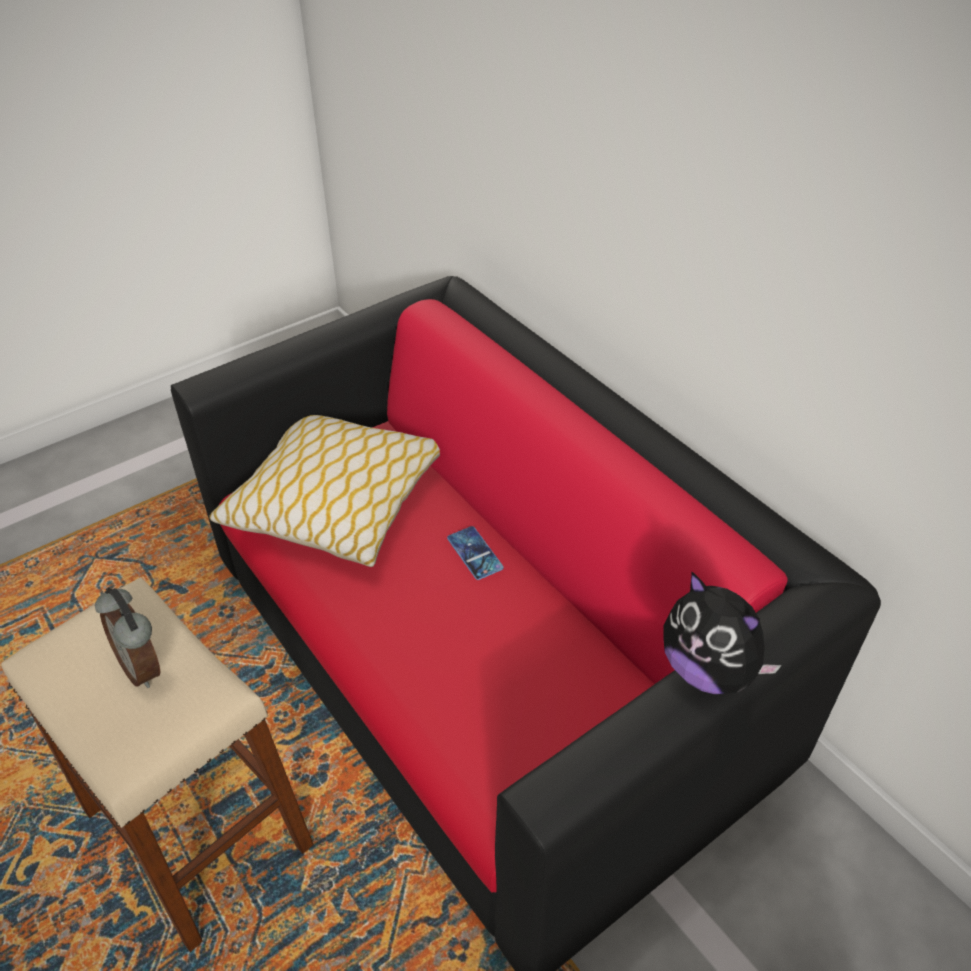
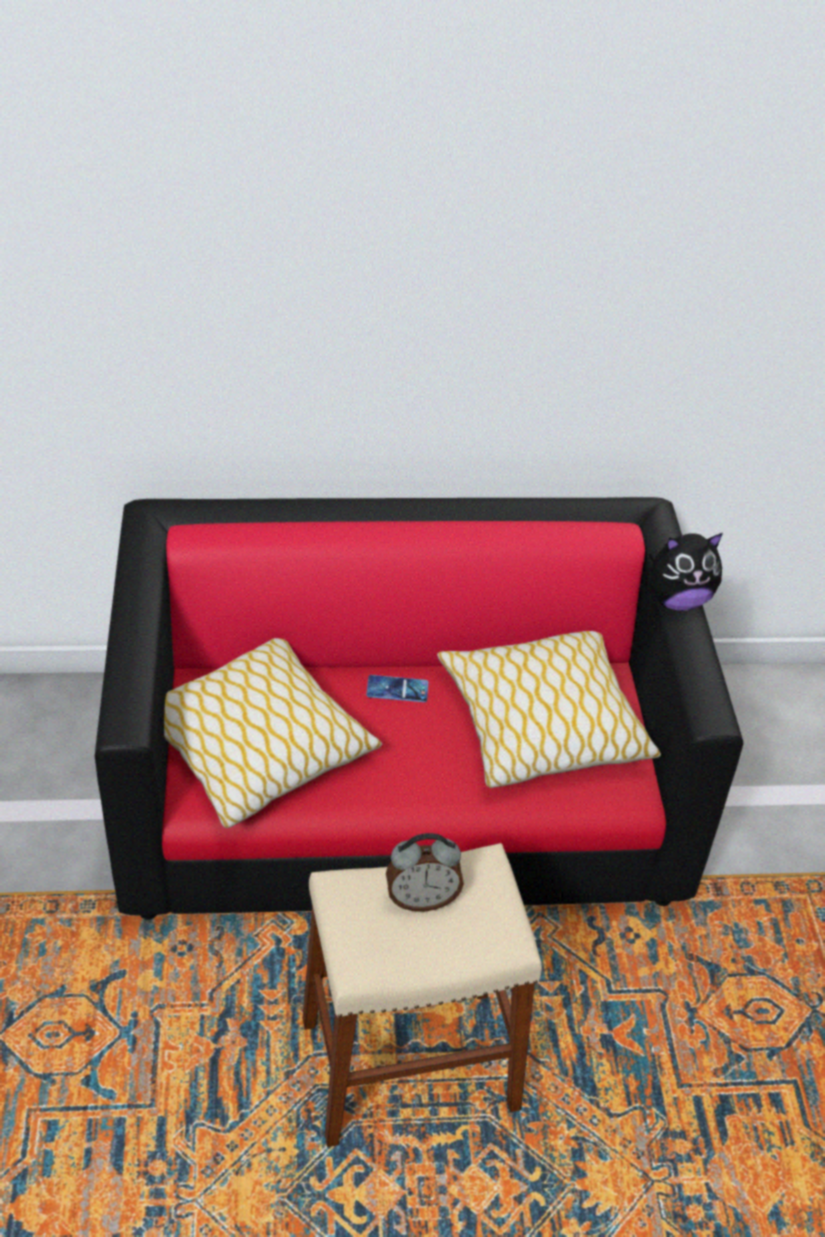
camera: 60 degrees left, 0 degrees up
none -> pillow [437,631,661,788]

